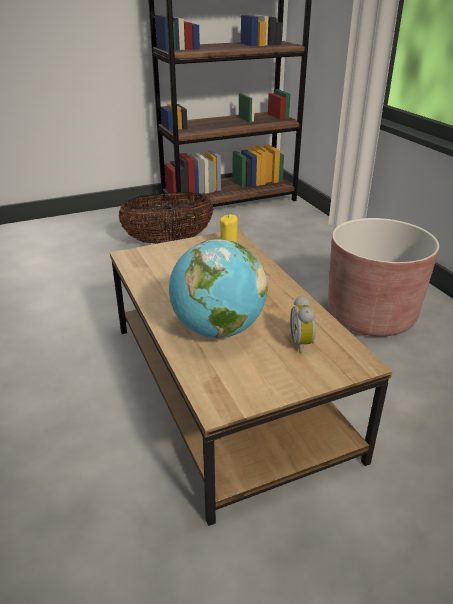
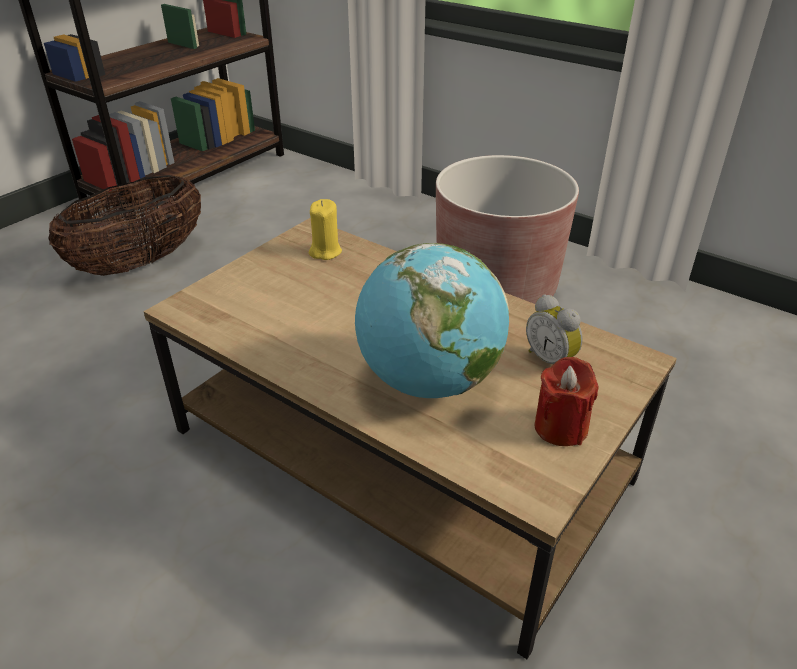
camera: 30 degrees left, 5 degrees up
none -> red candle [534,357,598,446]

